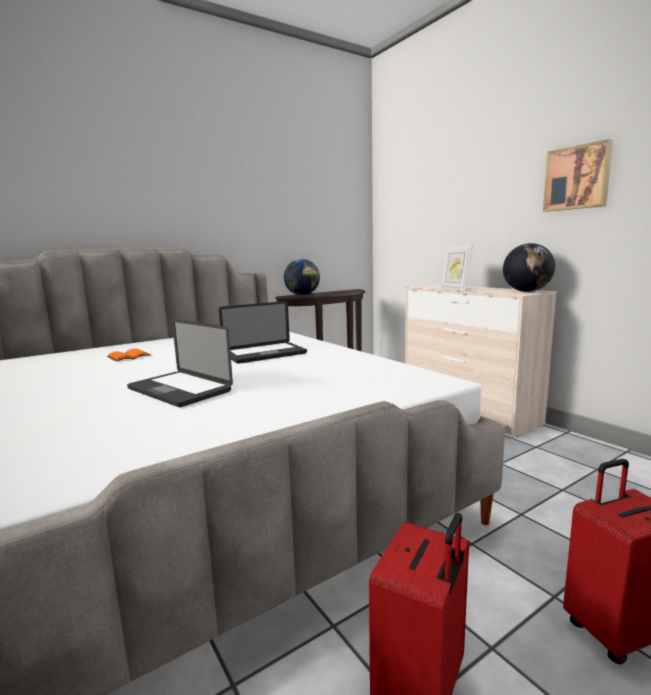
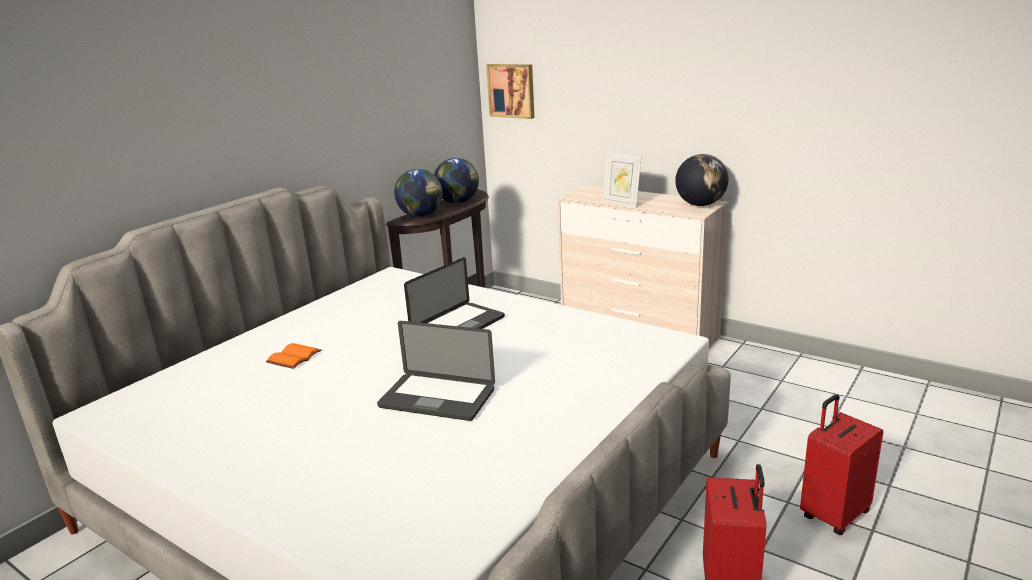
camera: 20 degrees left, 10 degrees up
picture [543,139,613,212] -> picture moved to [486,64,535,119]
none -> globe [434,158,479,204]

